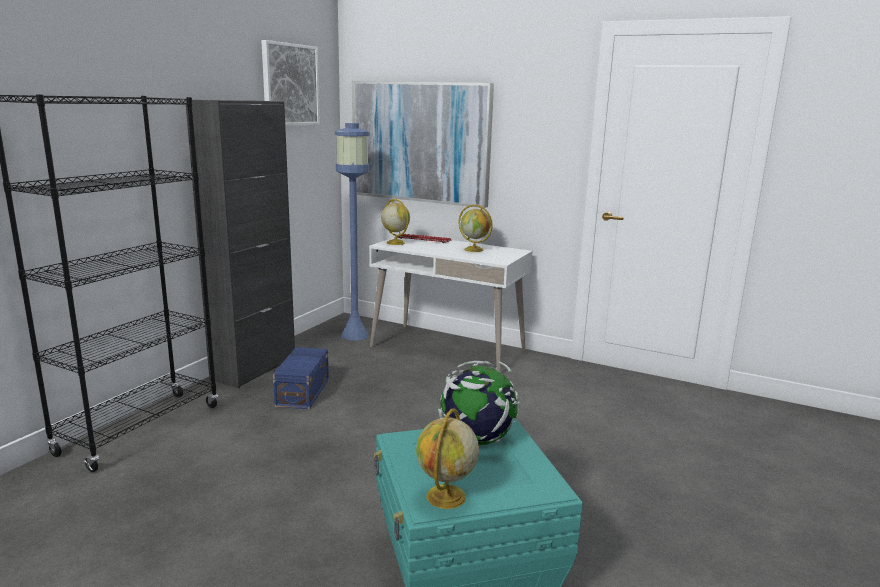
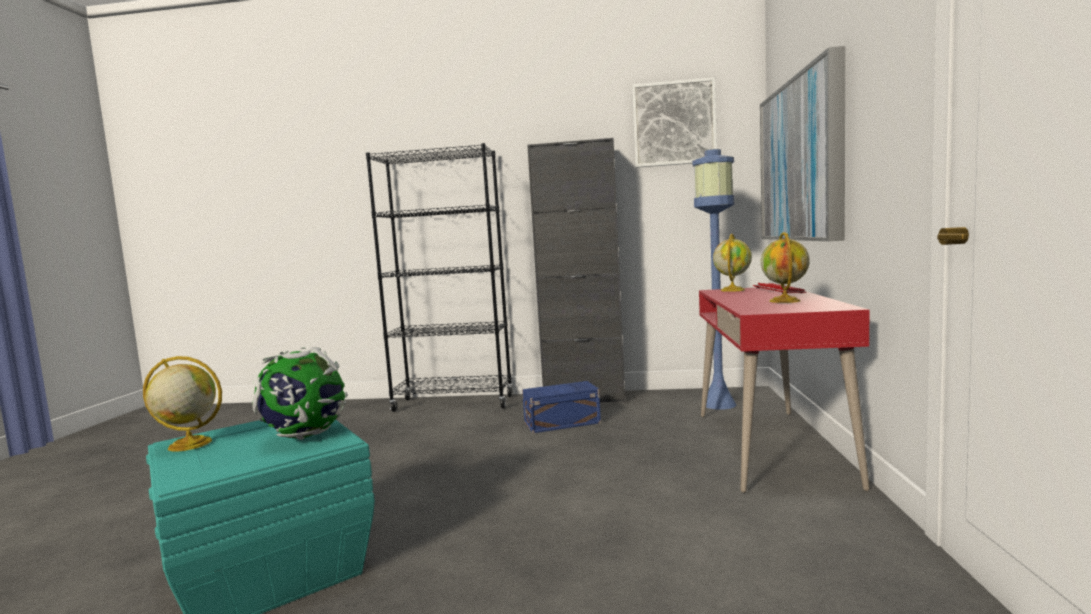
camera: 70 degrees right, 10 degrees down
white desk [369,237,533,373] -> red desk [699,287,870,493]

